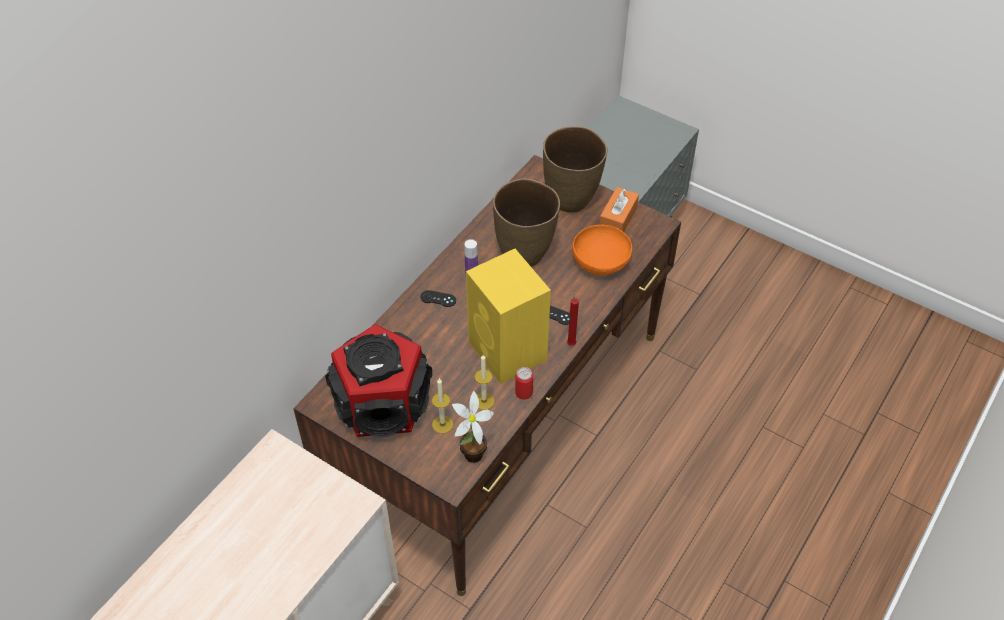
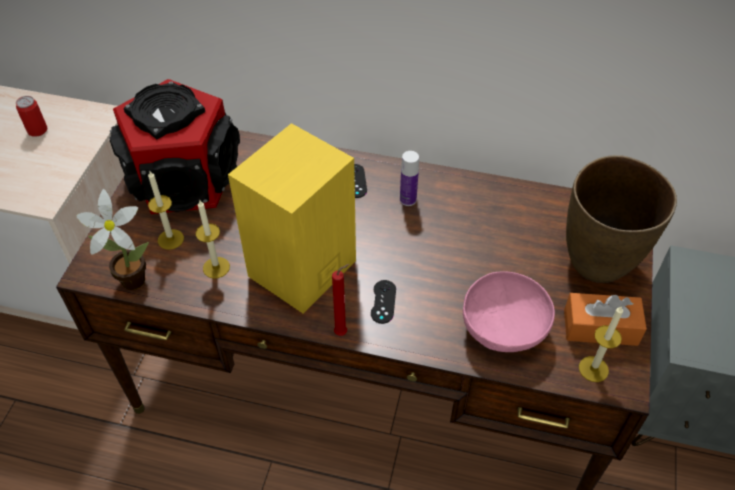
camera: 70 degrees right, 0 degrees up
brown vase [493,179,560,267] -> none
can [515,367,533,400] -> can moved to [16,96,48,137]
orange bowl [572,225,632,276] -> pink bowl [463,271,555,352]
none -> candle [579,306,623,382]

